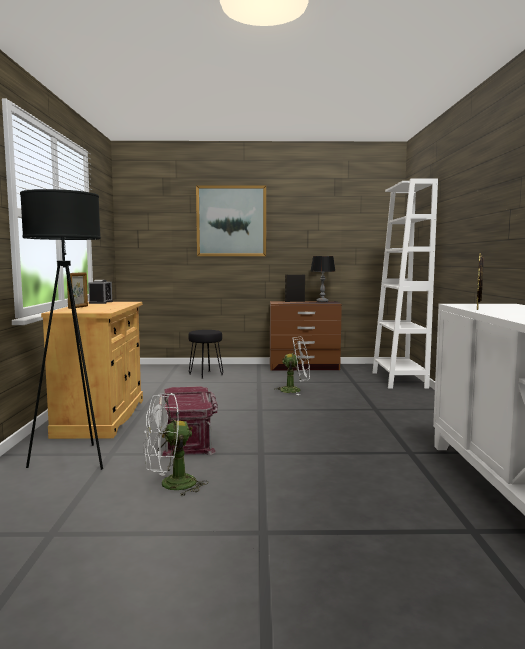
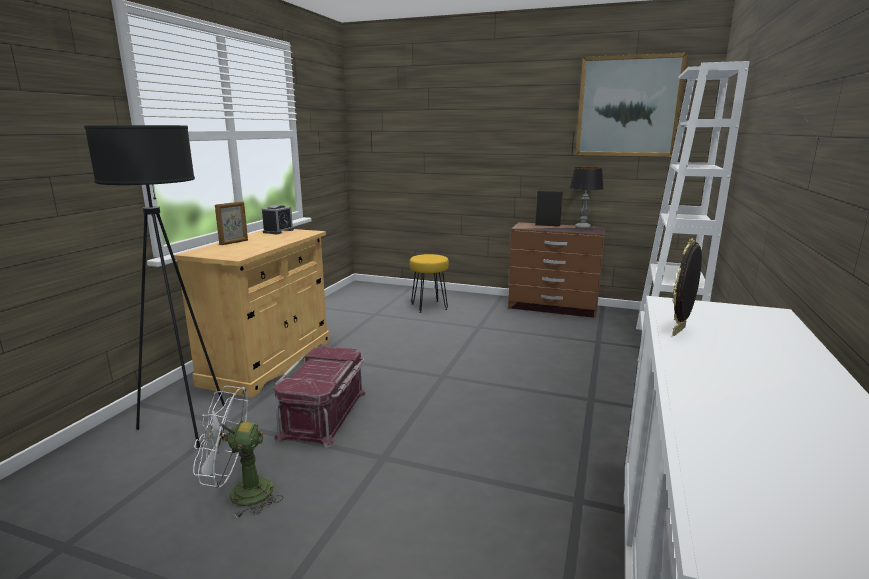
camera: 20 degrees right, 10 degrees up
black stool [188,330,223,379] -> yellow stool [409,254,449,313]
picture [196,185,266,256] -> picture moved to [575,52,688,157]
white fan [274,337,310,395] -> none

